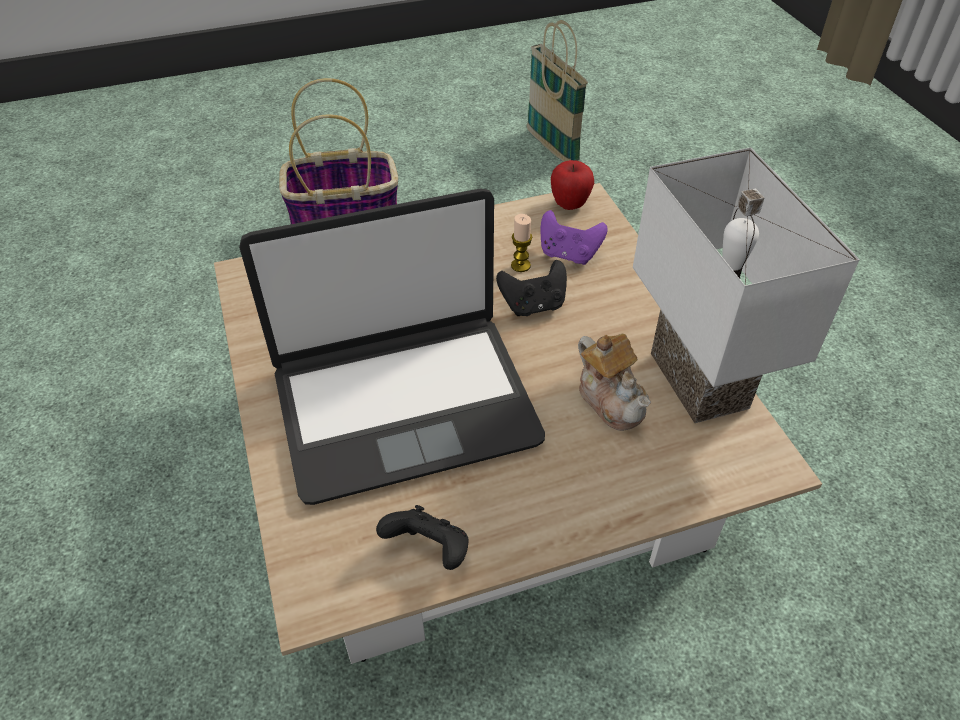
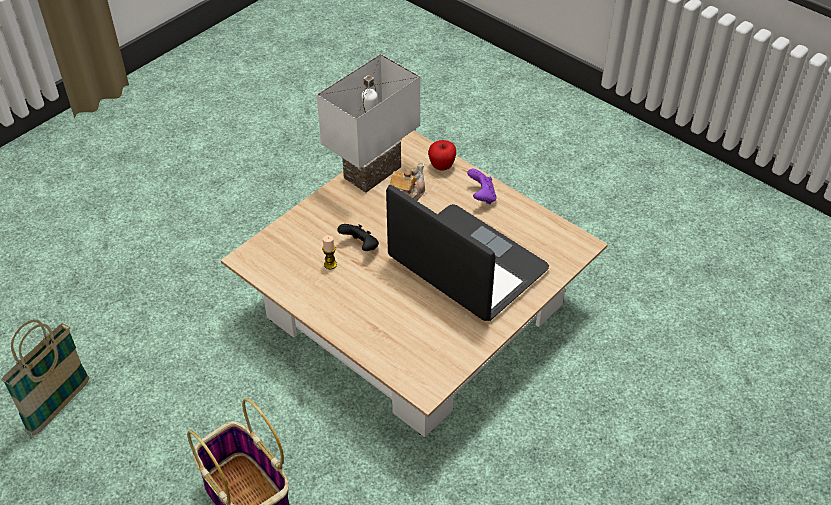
camera: 120 degrees left, 0 degrees up
black game controller [376,505,469,570] -> none
purple game controller [541,210,608,265] -> purple game controller moved to [467,169,497,204]
apple [551,160,594,210] -> apple moved to [428,140,456,171]

